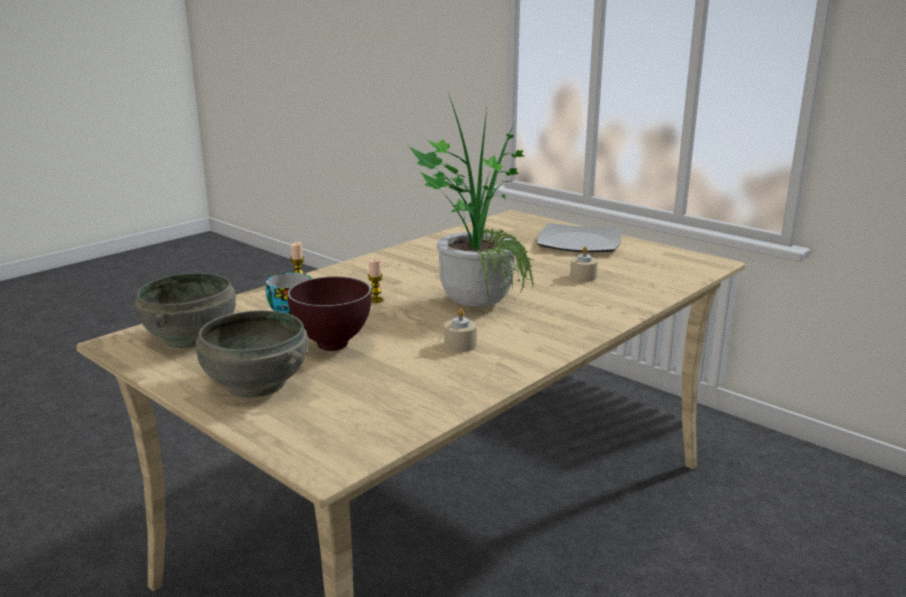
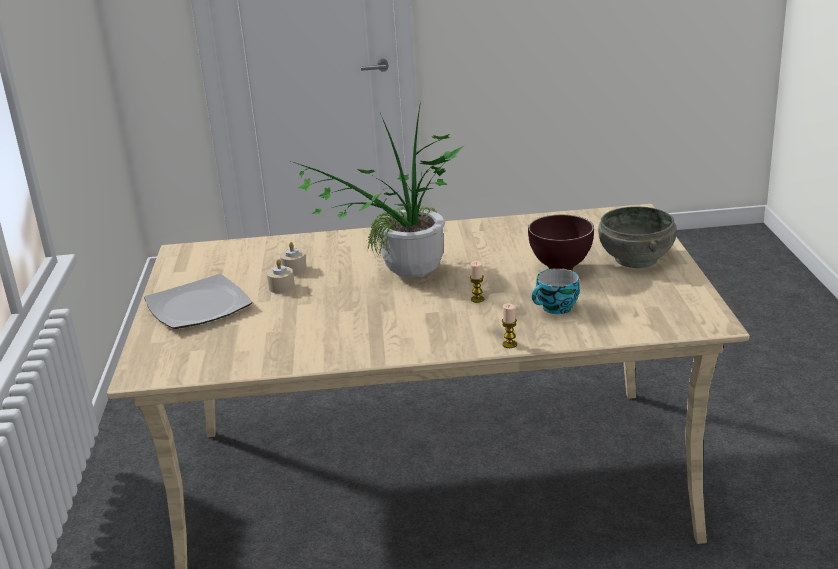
camera: 135 degrees left, 5 degrees up
grey bowl [135,273,236,348] -> none
beige candle [444,308,477,352] -> beige candle moved to [267,259,295,293]

